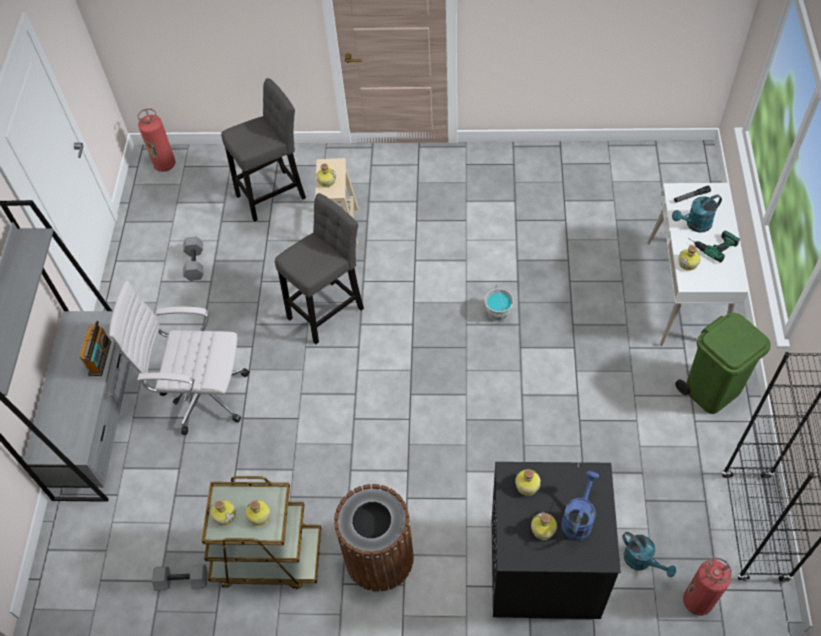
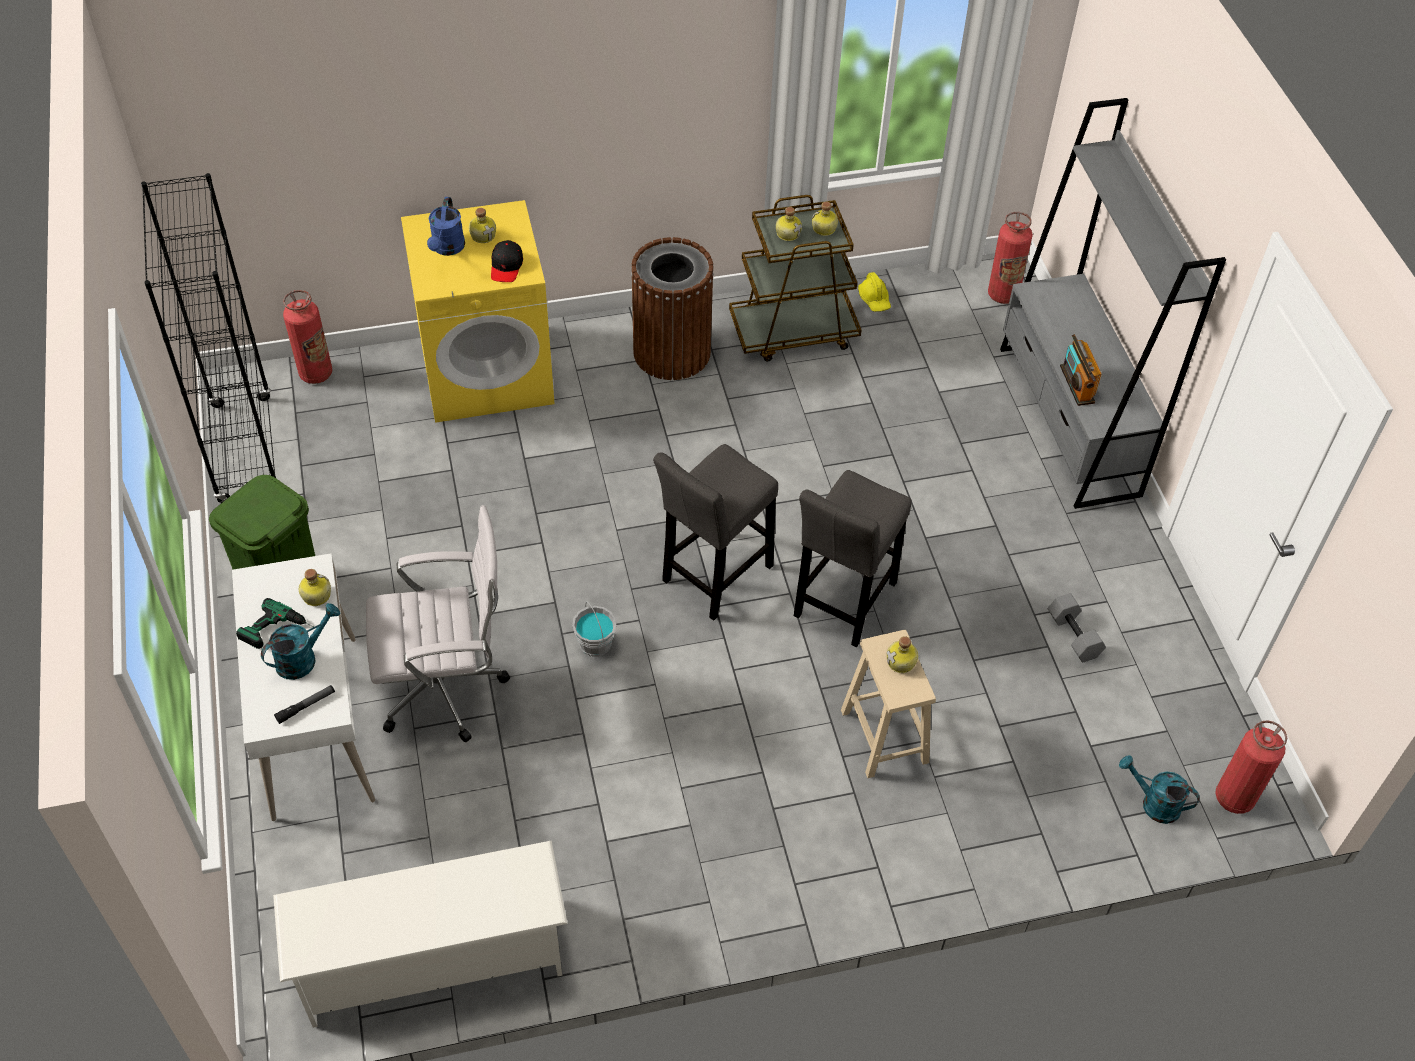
camera: 160 degrees right, 5 degrees down
white office chair [109,281,250,435] -> white office chair moved to [366,505,510,742]
grey dumbbell [152,564,208,591] -> yellow hard hat [858,272,891,312]
grey stool [221,78,306,222] -> grey stool moved to [653,444,778,621]
black washing machine [492,462,621,619] -> yellow washing machine [401,200,555,423]
bottle [515,469,541,496] -> black cap [491,240,523,282]
turquoise watering can [622,532,676,577] -> turquoise watering can moved to [1119,755,1200,824]
none -> white shoe rack [273,841,568,1028]
none -> fire extinguisher [988,212,1033,304]

